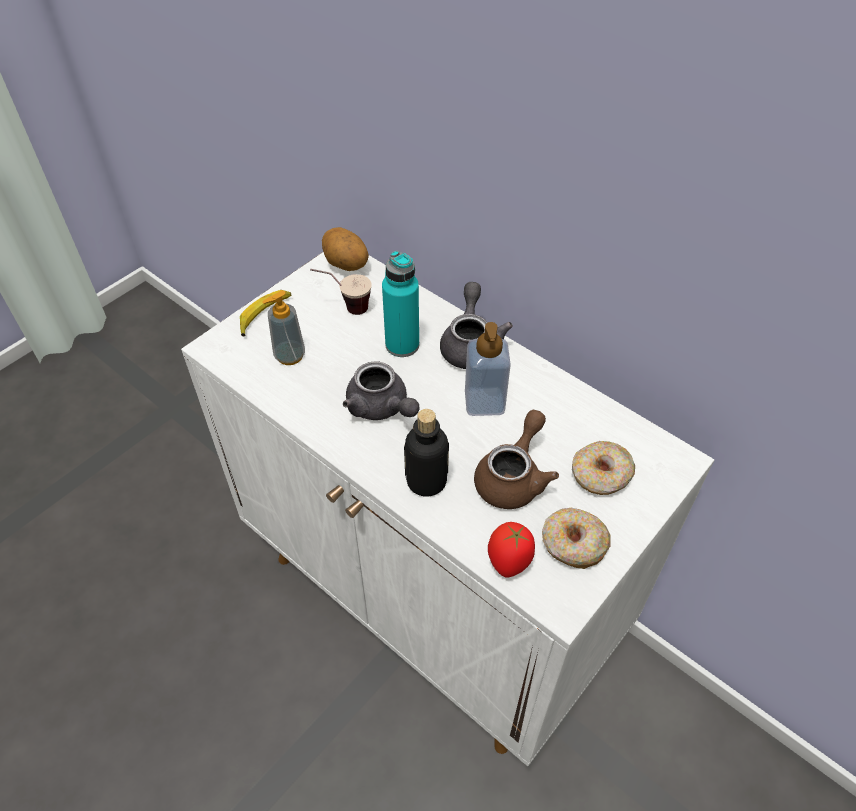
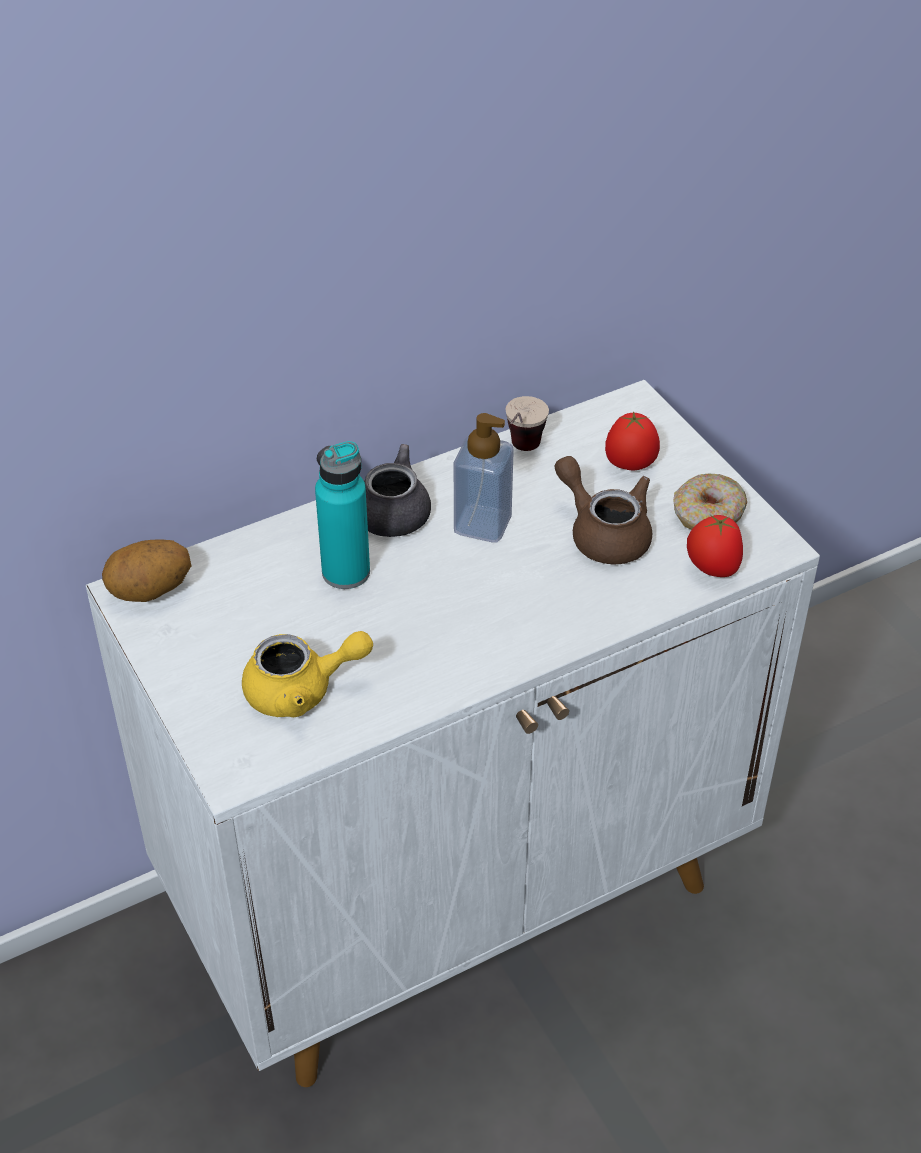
camera: 70 degrees left, 5 degrees down
banana [240,290,292,336] -> none
soap dispenser [262,290,305,365] -> yellow teapot [242,631,373,717]
cup [310,269,372,315] -> cup moved to [505,396,549,451]
grey teapot [343,362,420,420] -> none
bottle [404,409,449,496] -> none
donut [572,441,635,495] -> tomato [605,411,660,471]

